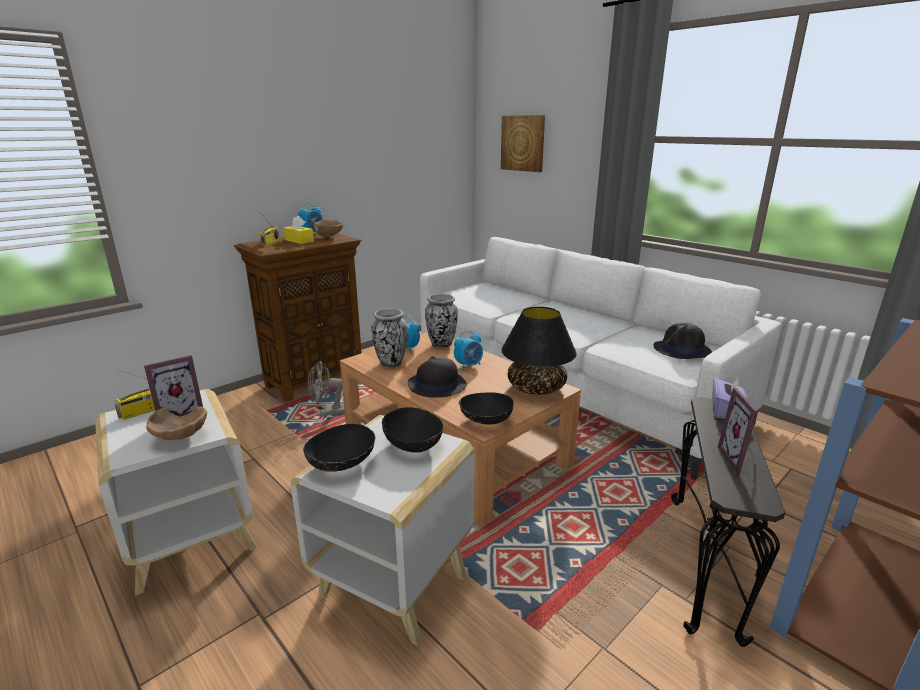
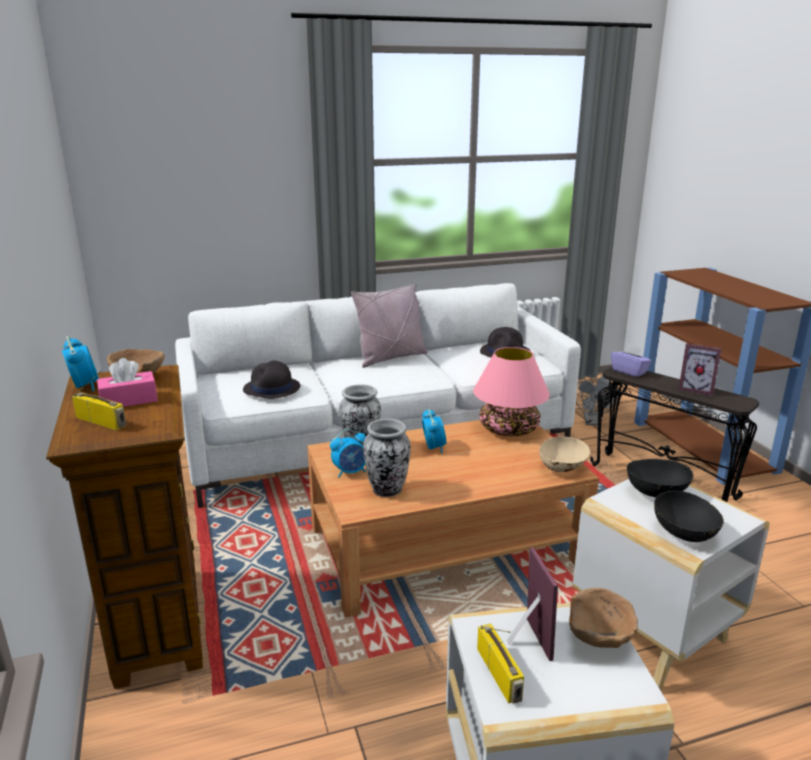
camera: 65 degrees left, 0 degrees up
yellow tissue box [283,216,314,244] -> pink tissue box [97,358,158,407]
grey fan [308,361,345,416] -> grey fan moved to [576,373,618,426]
black hat [408,356,467,398] -> black hat moved to [243,361,300,399]
black bowl [459,392,514,425] -> beige bowl [539,436,590,472]
picture [501,115,545,172] -> none
black table lamp [501,307,577,395] -> pink table lamp [473,347,550,436]
none -> purple pillow [351,283,428,368]

